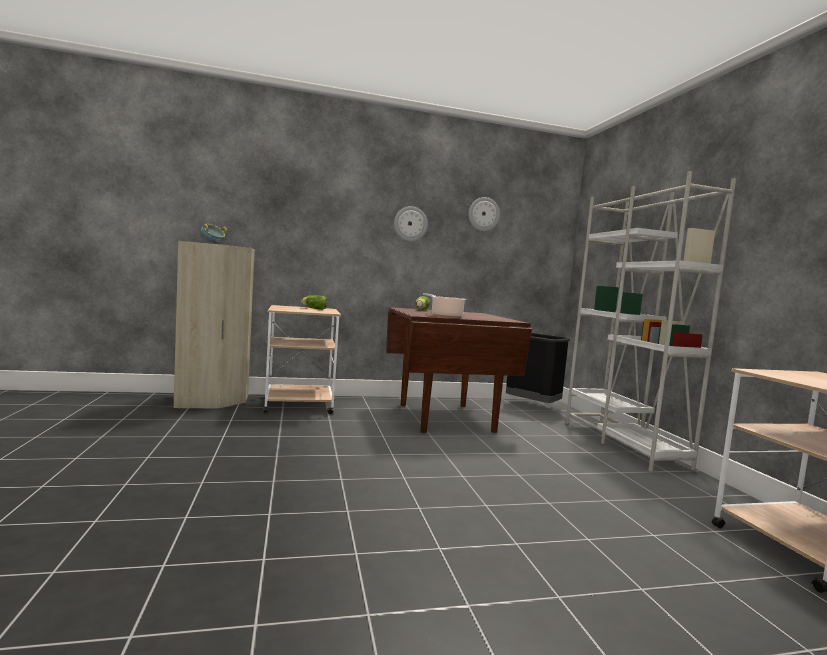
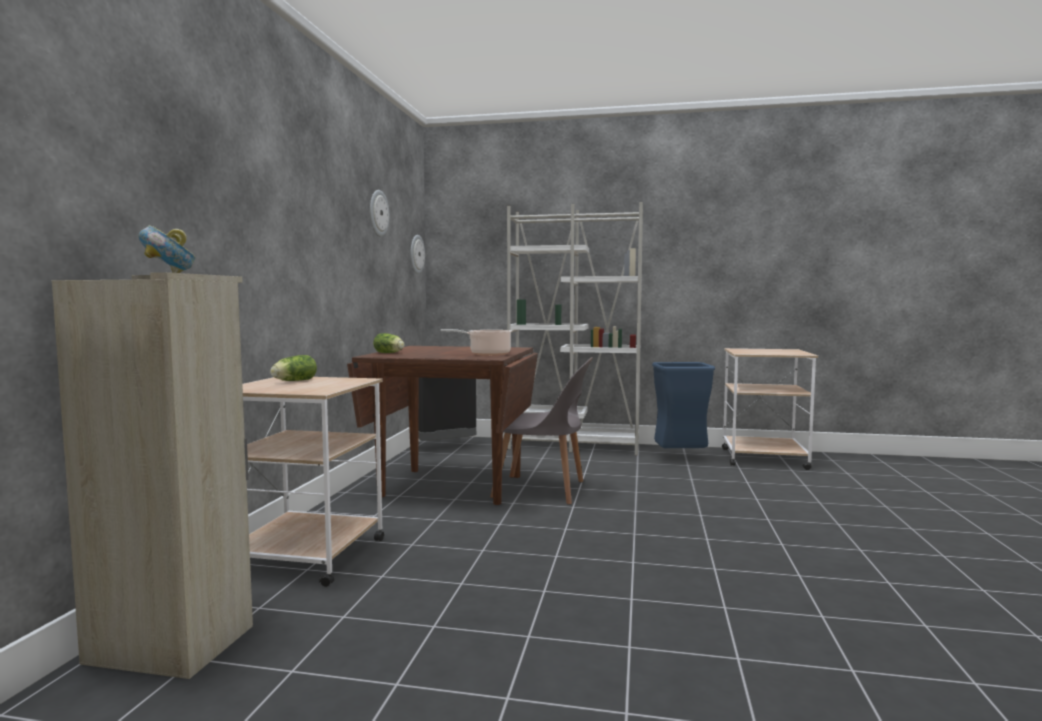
camera: 65 degrees left, 0 degrees up
wall clock [394,206,428,242] -> wall clock moved to [410,235,425,274]
none -> grey chair [490,357,593,505]
none -> blue trash can [652,362,715,448]

